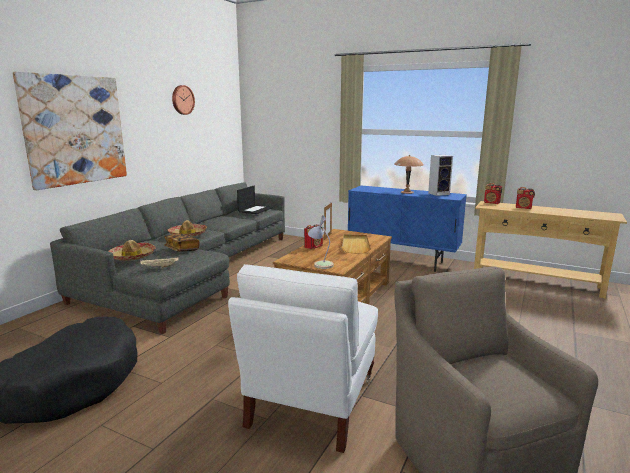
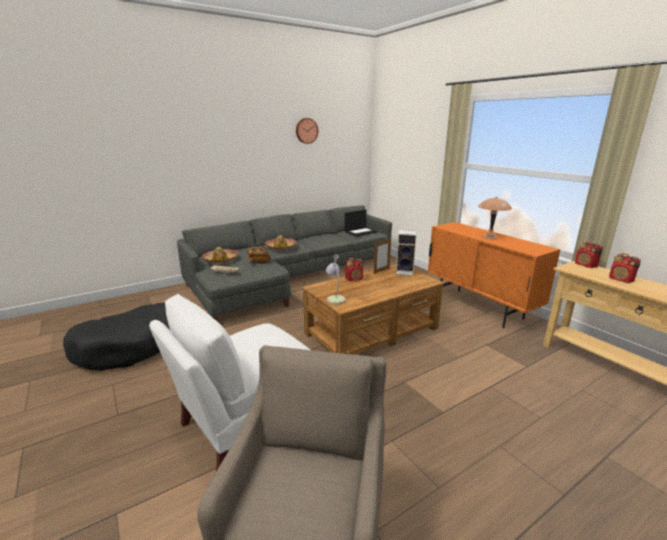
camera: 30 degrees right, 5 degrees up
picture [13,72,127,190] -> none
beige tray [341,234,371,253] -> none
blue cabinet [348,185,467,272] -> orange cabinet [428,222,561,328]
speaker [428,155,453,196] -> speaker moved to [396,230,416,275]

